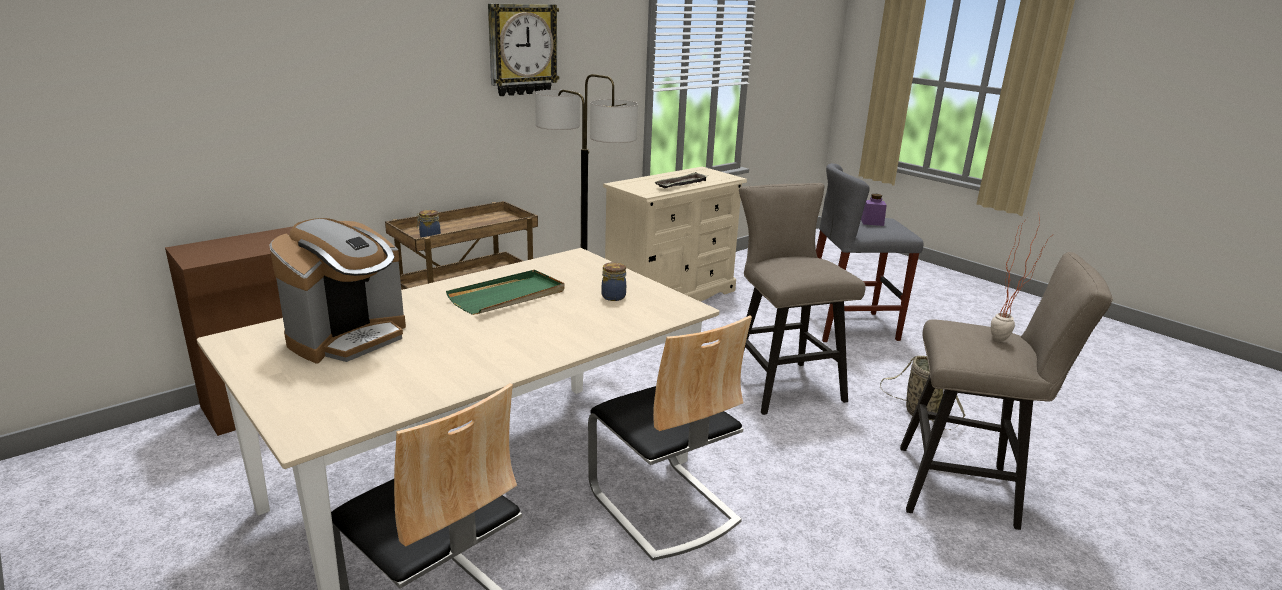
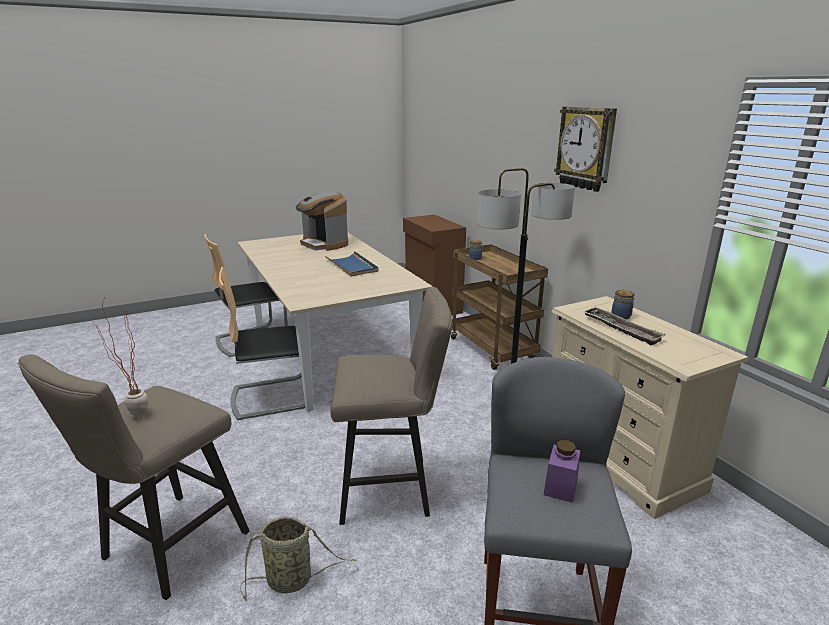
camera: 105 degrees right, 0 degrees up
green tray [446,270,565,315] -> blue tray [325,251,379,277]
jar [601,262,626,301] -> jar moved to [611,290,635,319]

